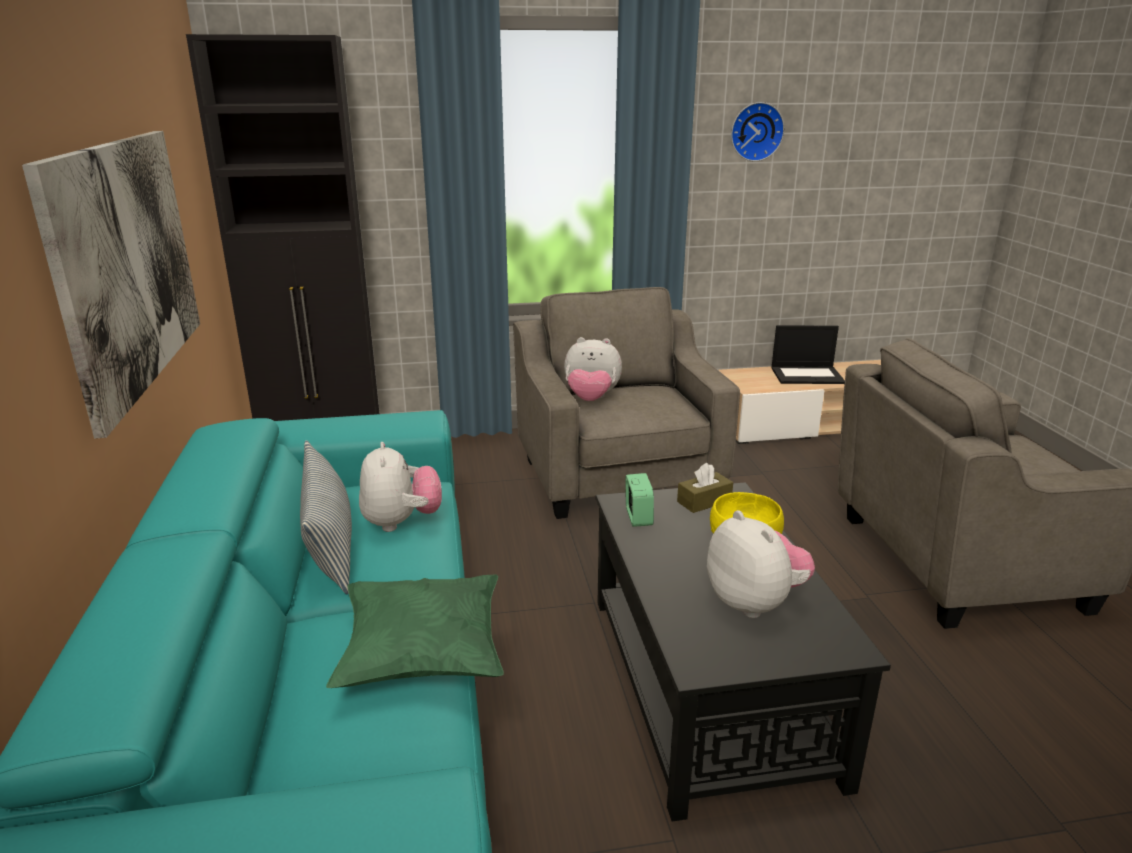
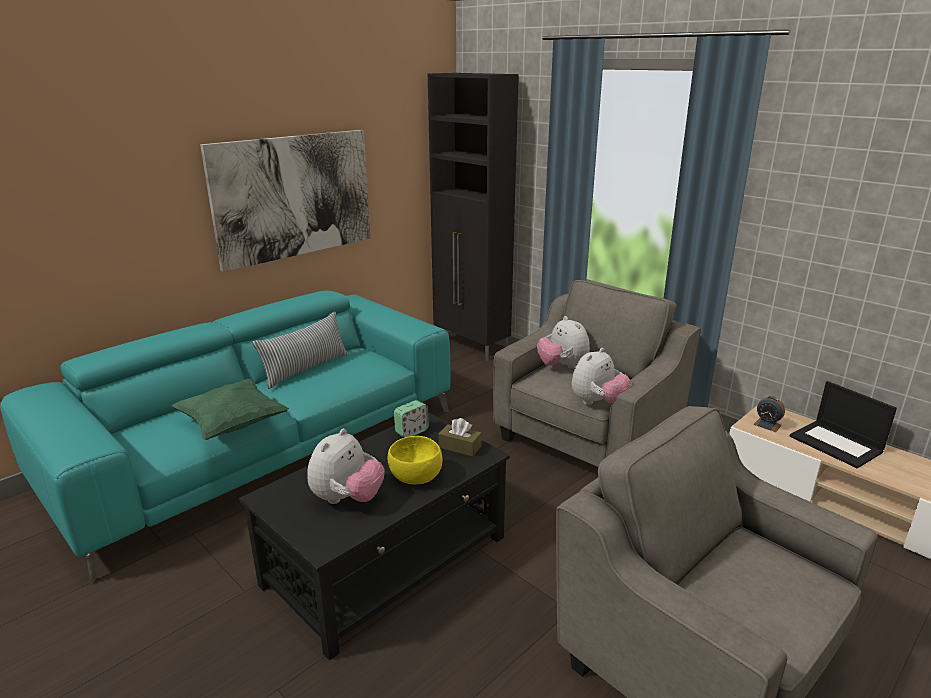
camera: 55 degrees right, 0 degrees up
plush toy [359,442,442,532] -> plush toy moved to [572,348,631,405]
wall clock [731,102,785,162] -> none
none -> alarm clock [753,396,785,432]

